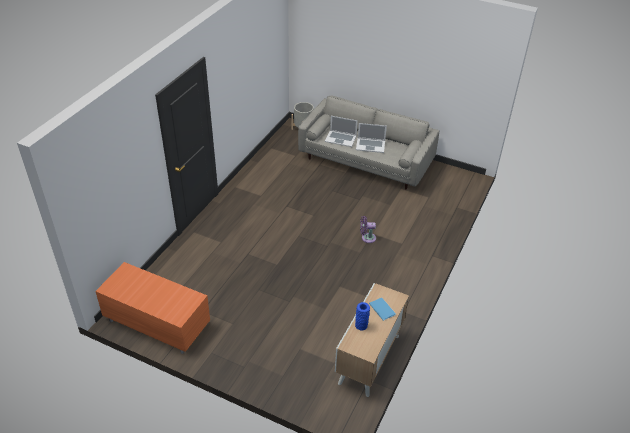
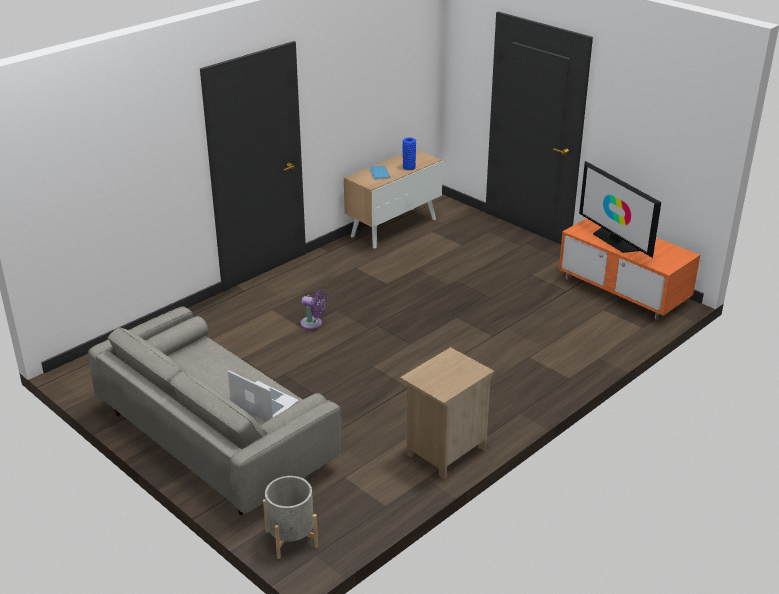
camera: 160 degrees left, 10 degrees down
laptop [356,123,387,153] -> none
none -> beige nightstand [400,347,494,479]
none -> television [579,161,661,258]

